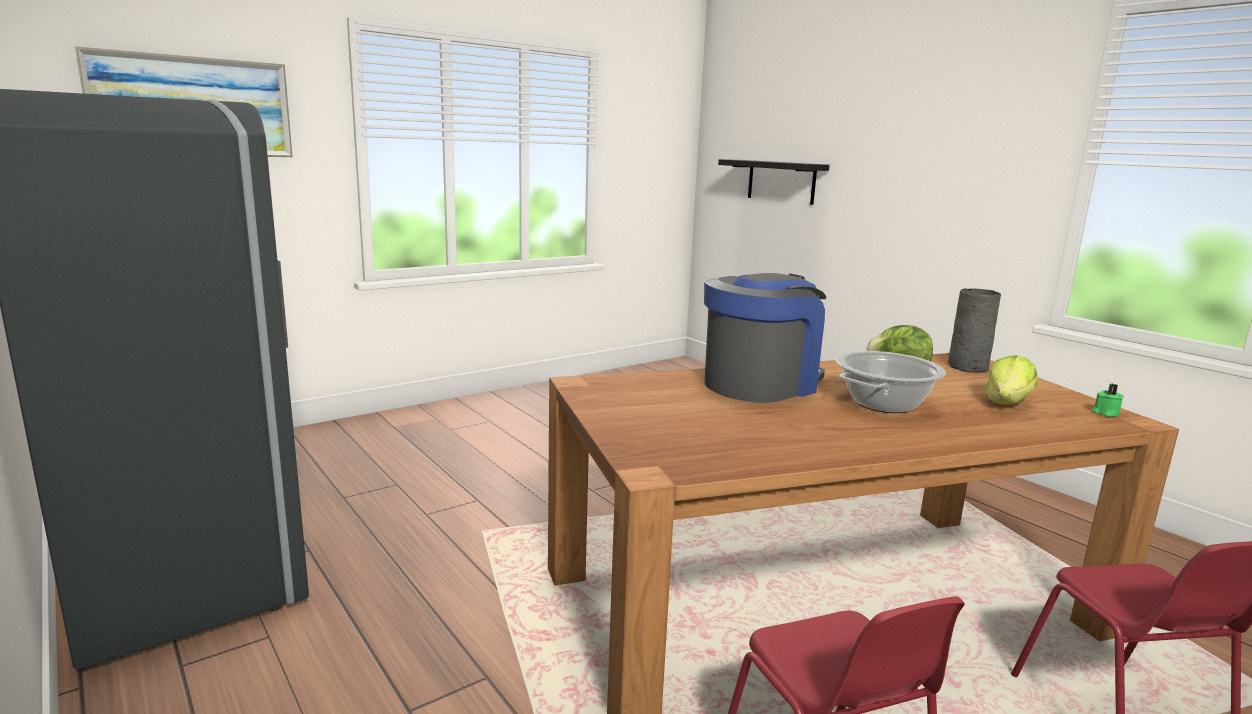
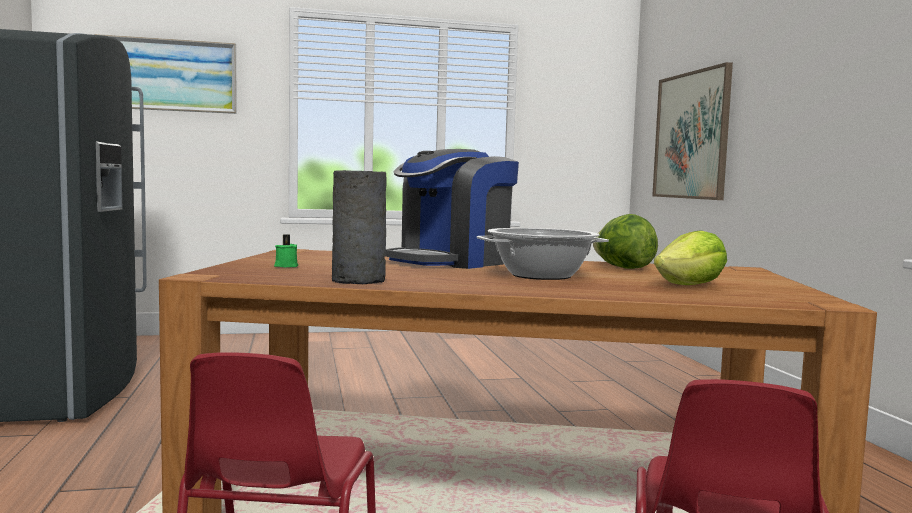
camera: 25 degrees right, 10 degrees down
coffee machine [704,273,827,403] -> coffee machine turned 150 degrees clockwise [385,149,519,269]
black shelf [718,159,829,205] -> picture [652,62,733,200]
grey vase [948,288,1001,373] -> grey vase moved to [332,170,387,284]
green candle [1092,383,1124,417] -> green candle moved to [274,234,298,267]

